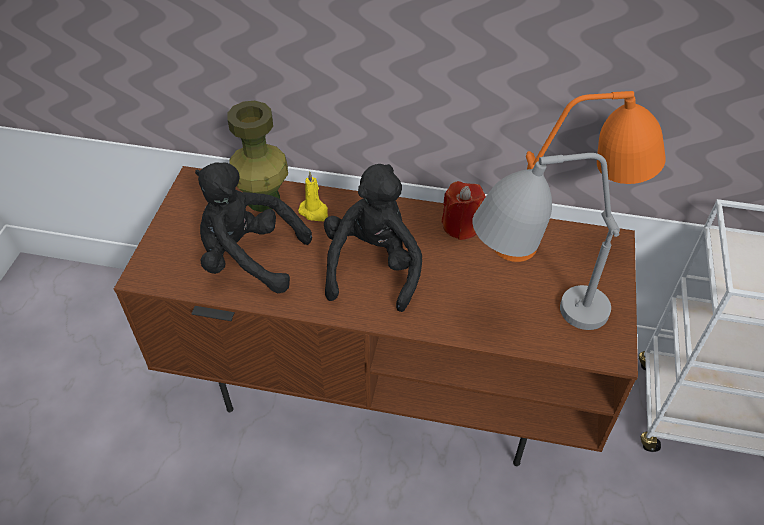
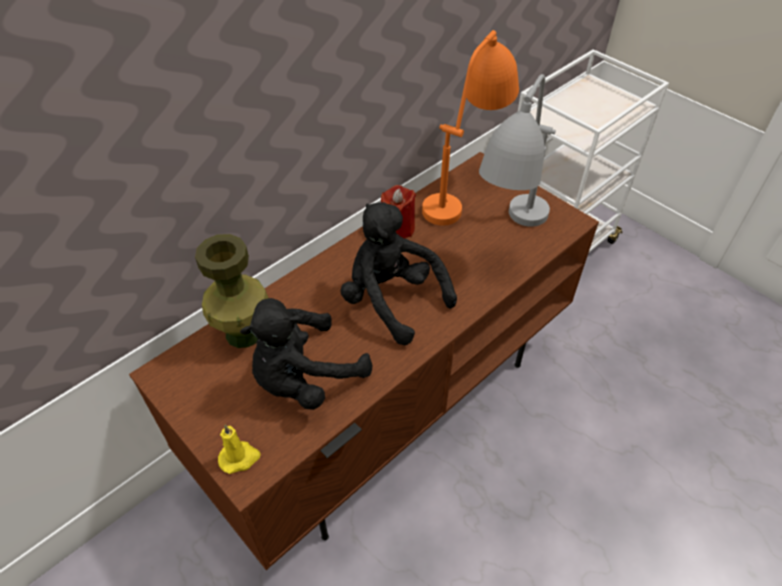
camera: 55 degrees left, 0 degrees up
yellow candle [298,172,328,221] -> yellow candle moved to [218,425,261,474]

